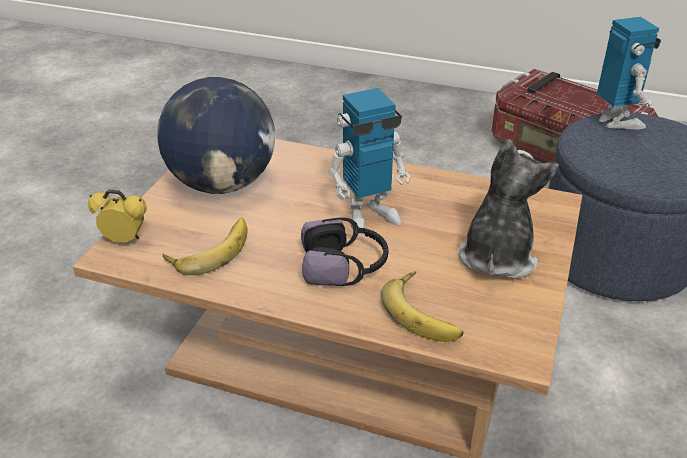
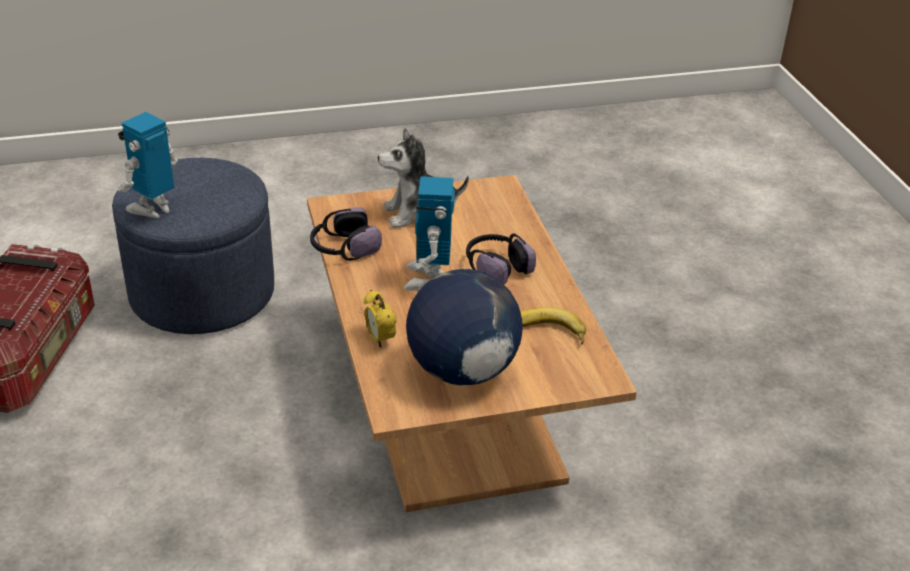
camera: 125 degrees left, 0 degrees up
alarm clock [88,189,147,243] -> alarm clock moved to [364,290,396,348]
toy robot [329,88,411,236] -> toy robot turned 120 degrees counterclockwise [404,176,455,291]
banana [381,271,463,342] -> none
none -> headphones [310,208,382,261]

